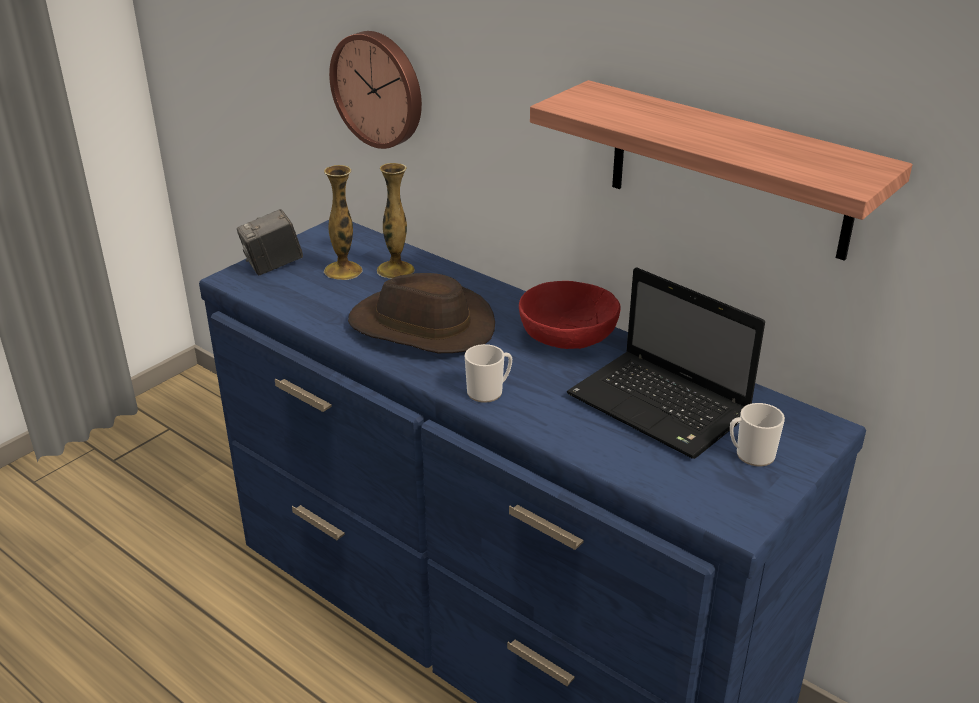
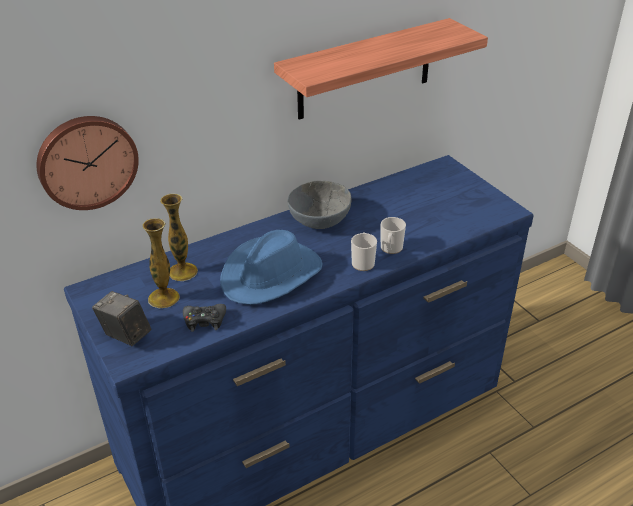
camera: 70 degrees left, 5 degrees up
camera [237,209,303,275] -> camera turned 135 degrees clockwise [92,291,151,346]
brown hat [348,273,495,353] -> blue hat [220,230,323,305]
red bowl [519,281,621,349] -> grey bowl [287,181,352,229]
laptop [567,267,765,459] -> none
mug [730,403,785,467] -> mug moved to [381,217,406,254]
none -> black game controller [183,304,226,332]

